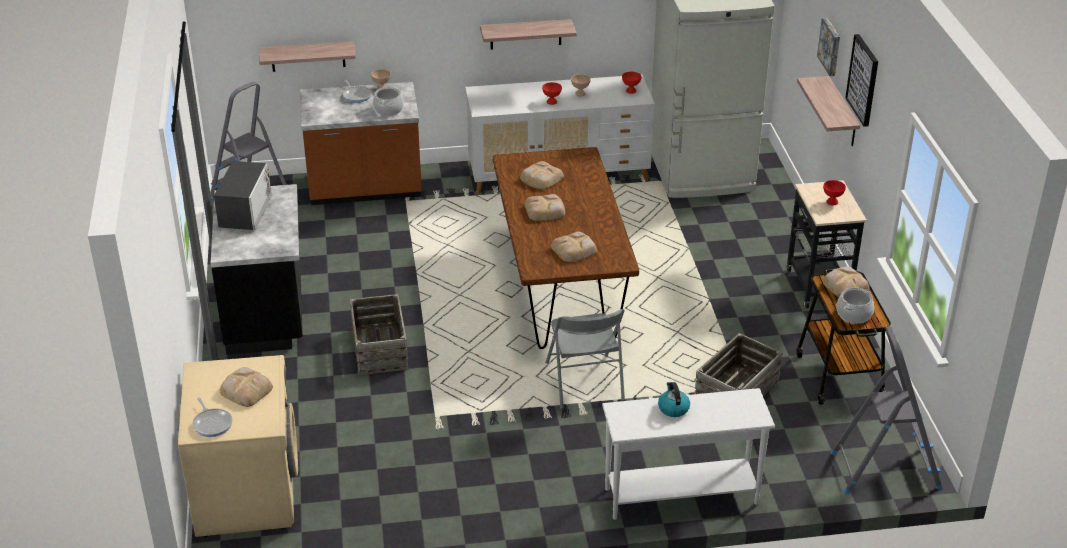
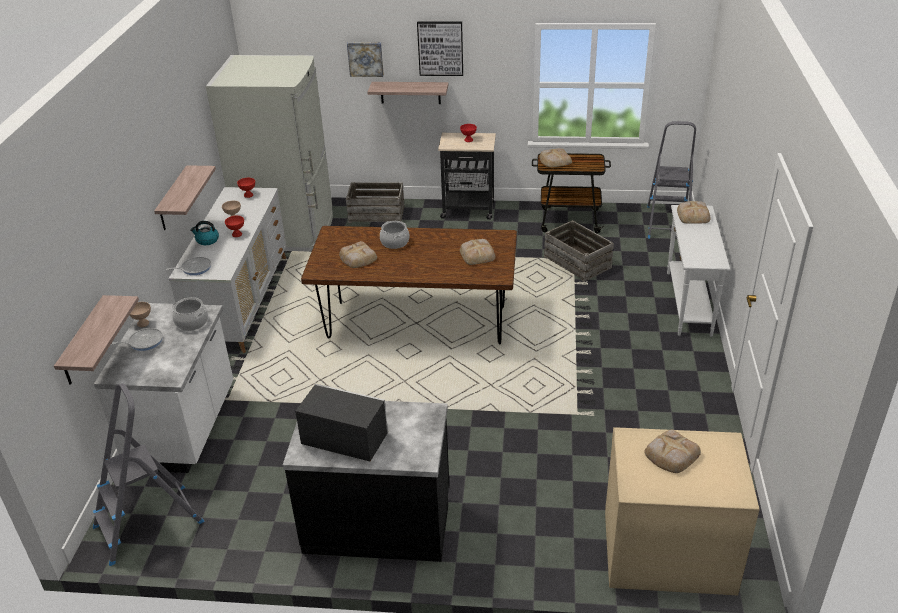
camera: 75 degrees left, 0 degrees up
frying pan [192,398,232,437] -> frying pan moved to [165,257,211,275]
brown counter [300,82,422,205] -> white counter [94,303,233,473]
crate [350,294,409,375] -> crate moved to [346,182,405,223]
bread [524,194,565,221] -> bread moved to [677,201,710,223]
grey chair [545,309,625,409] -> none
kettle [658,382,690,417] -> kettle moved to [190,221,219,245]
cooking pot [836,287,874,324] -> cooking pot moved to [380,221,409,249]

